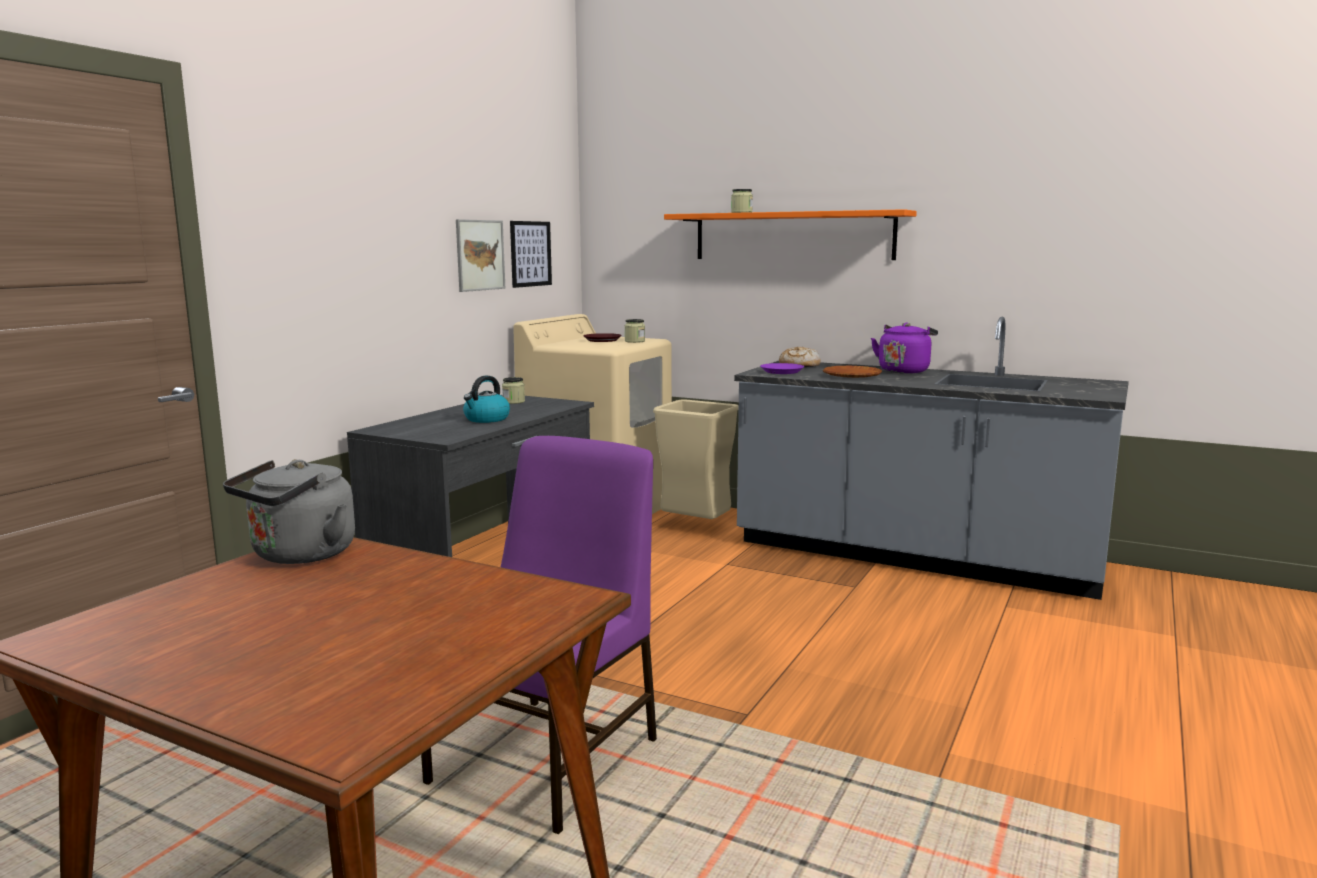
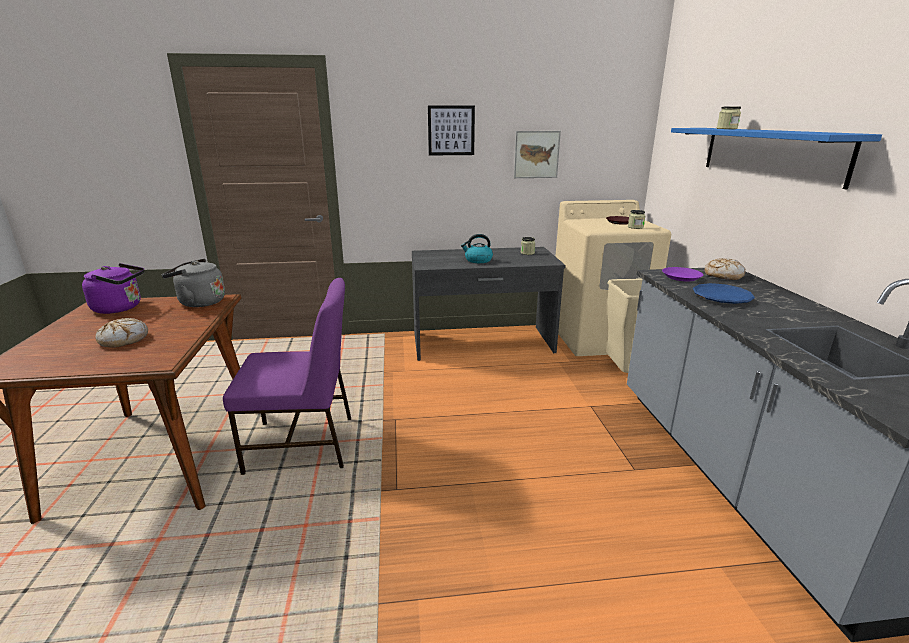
camera: 55 degrees right, 10 degrees up
picture [510,221,552,288] -> picture moved to [428,106,475,155]
orange shelf [664,209,917,260] -> blue shelf [671,128,882,189]
brown plate [823,366,882,378] -> blue plate [693,283,755,304]
purple kettle [871,322,938,373] -> purple kettle moved to [82,263,145,314]
none -> bread [95,318,148,348]

